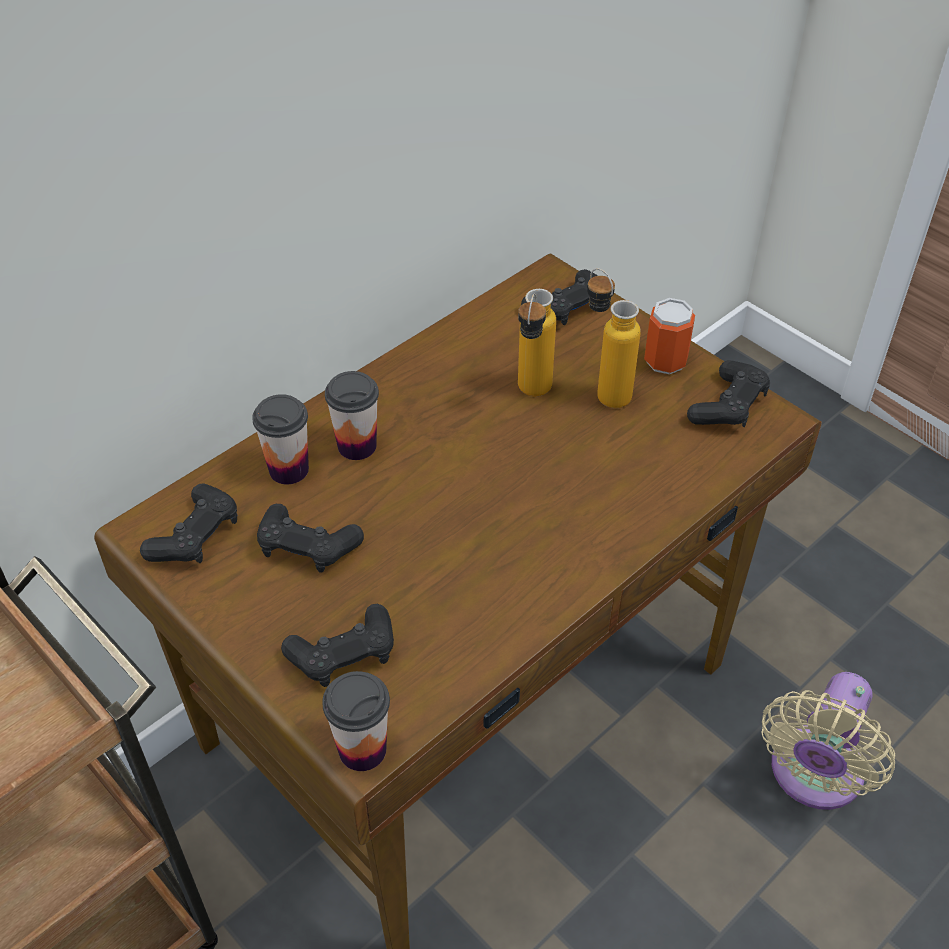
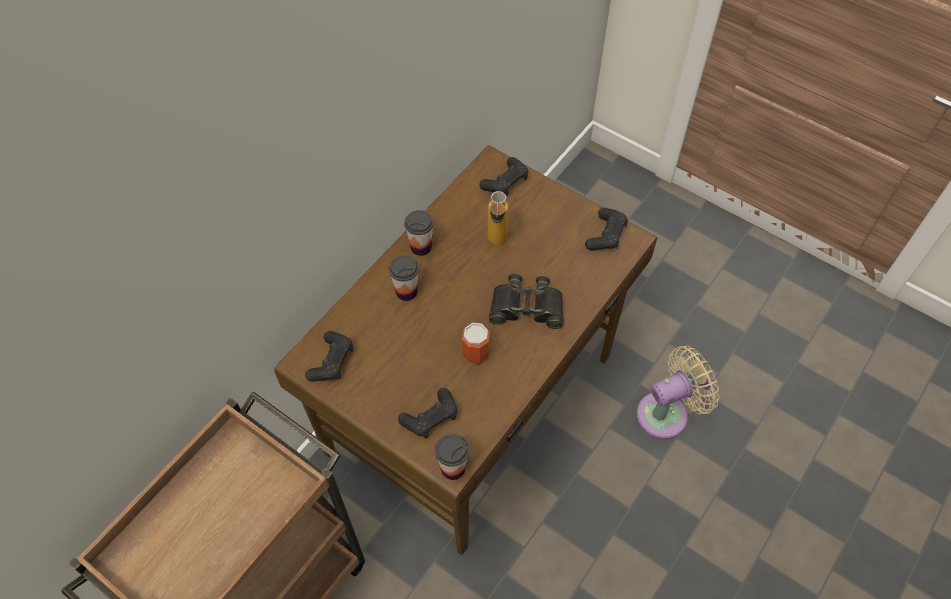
camera: 10 degrees left, 10 degrees up
cup [252,394,309,485] -> cup moved to [404,210,434,256]
black game controller [257,504,364,573] -> none
bottle [587,268,641,408] -> none
can [644,298,695,374] -> can moved to [462,323,490,364]
beige fan [761,672,895,810] -> beige fan turned 135 degrees counterclockwise [636,346,719,439]
none -> black binoculars [489,274,564,329]

